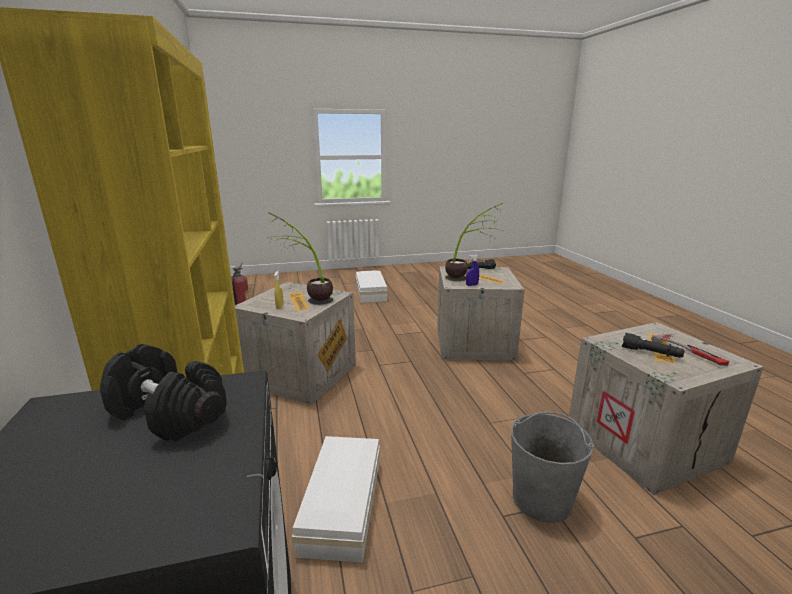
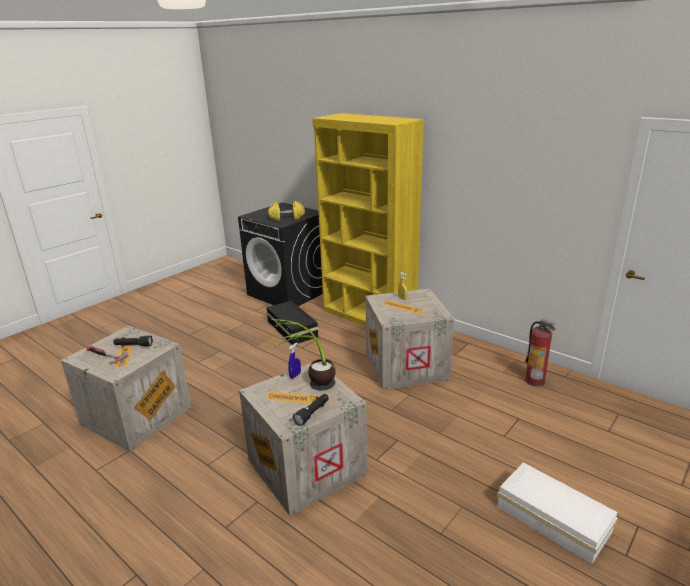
camera: 145 degrees right, 5 degrees up
black dumbbell [100,344,227,441] -> yellow dumbbell [268,201,305,221]
potted plant [267,213,333,305] -> none
white storage box [292,436,380,563] -> black storage box [266,301,319,345]
grey bucket [511,412,594,523] -> none

